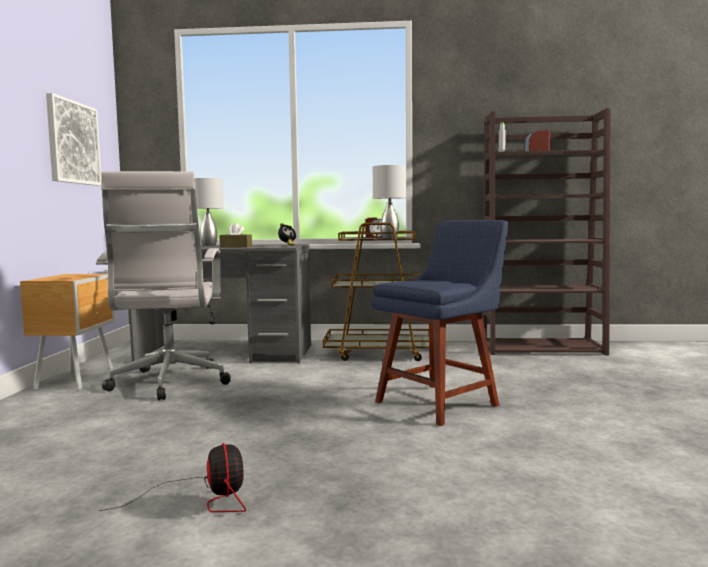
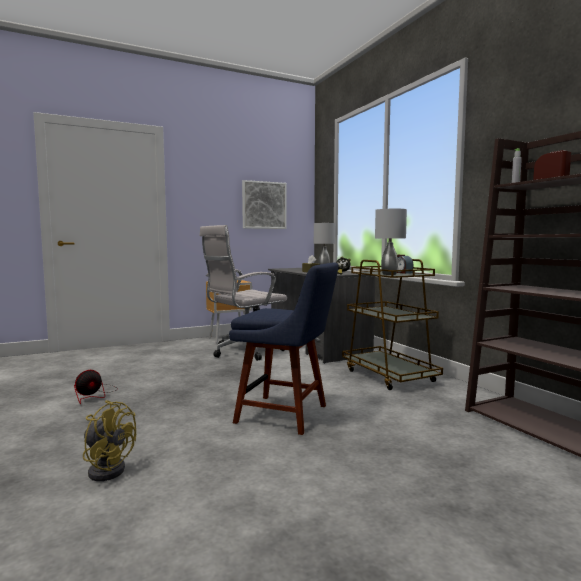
camera: 60 degrees right, 0 degrees up
none -> yellow fan [83,400,136,481]

